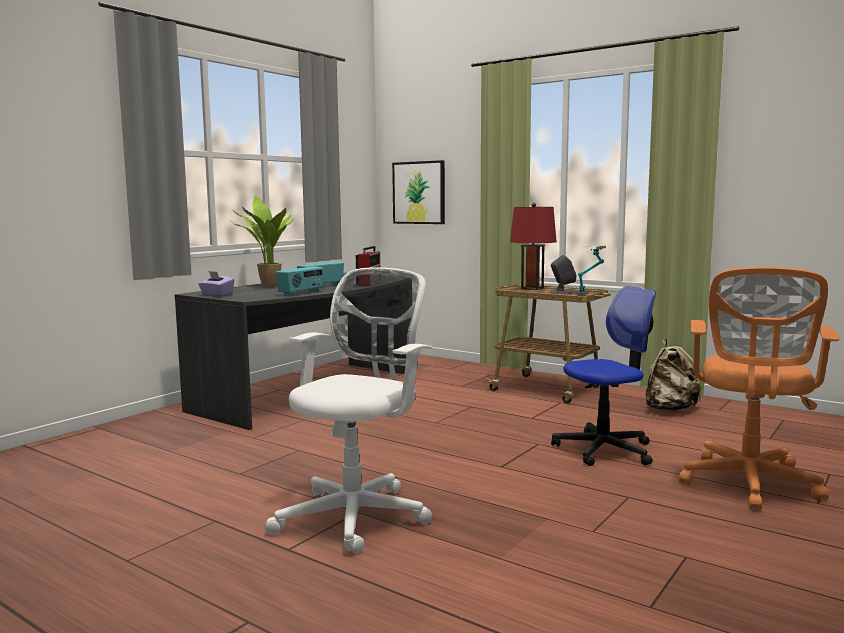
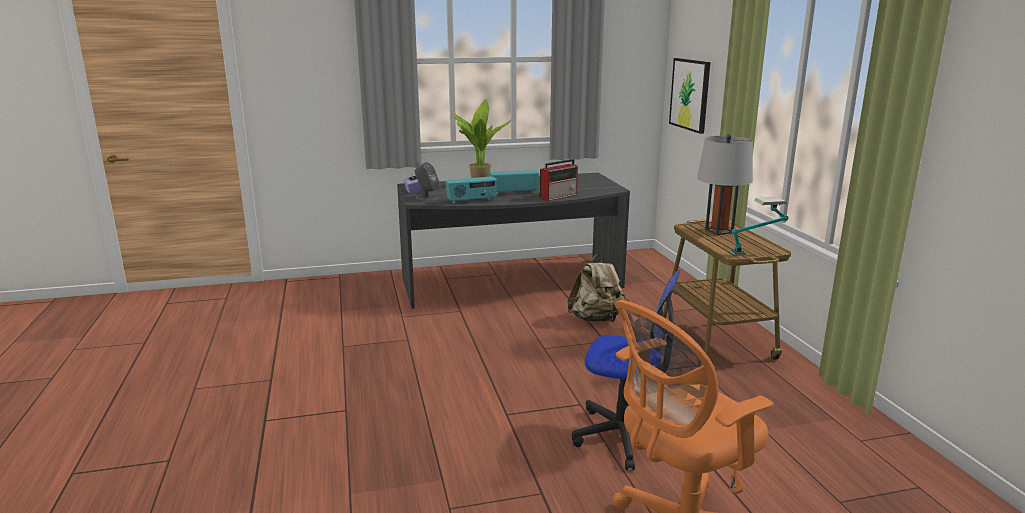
camera: 40 degrees right, 10 degrees up
white office chair [264,267,432,554] -> none
red table lamp [510,203,557,290] -> grey table lamp [697,134,753,235]
grey speaker [551,255,576,294] -> grey speaker moved to [415,162,439,201]
beige backpack [645,338,701,411] -> beige backpack moved to [567,254,625,322]

